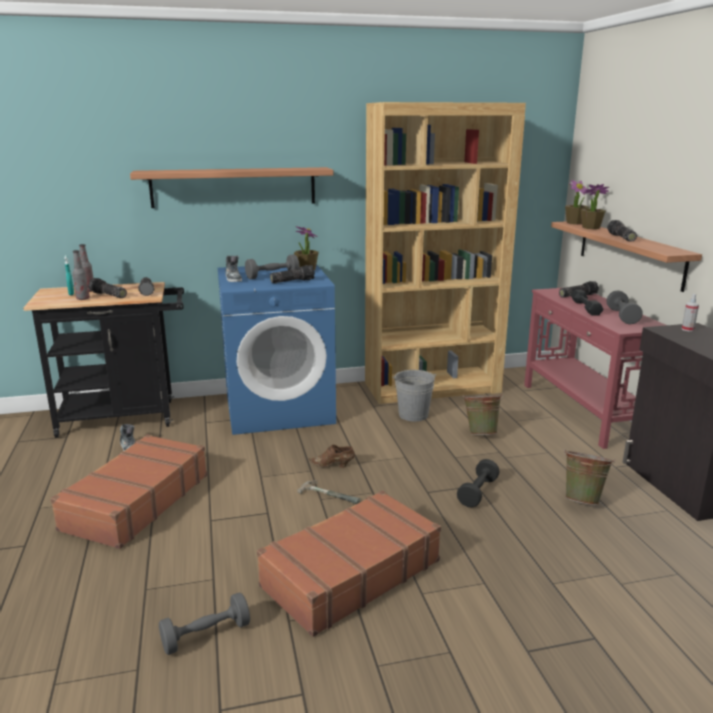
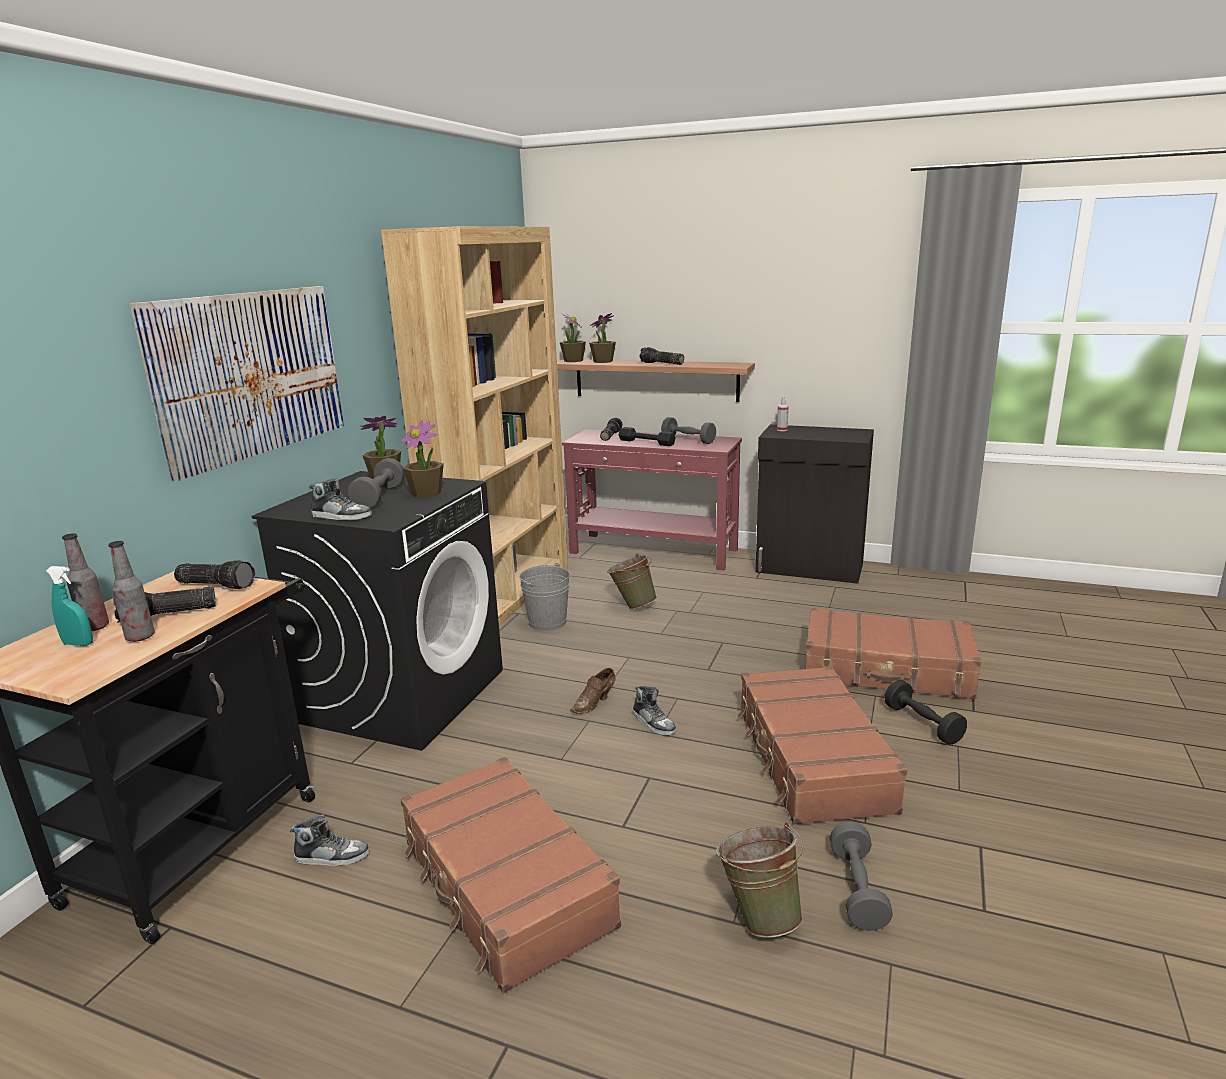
camera: 55 degrees left, 0 degrees up
shelf [130,167,333,208] -> picture [130,286,344,482]
blue washing machine [218,264,336,435] -> black washing machine [252,471,503,751]
flashlight [270,265,315,283] -> potted plant [401,420,444,497]
hammer [297,480,361,504] -> shoe [633,686,676,735]
black dumbbell [457,459,500,508] -> black dumbbell moved to [885,680,967,745]
green bucket [564,448,615,505] -> green bucket moved to [716,822,803,938]
none -> brown suitcase [805,608,981,700]

